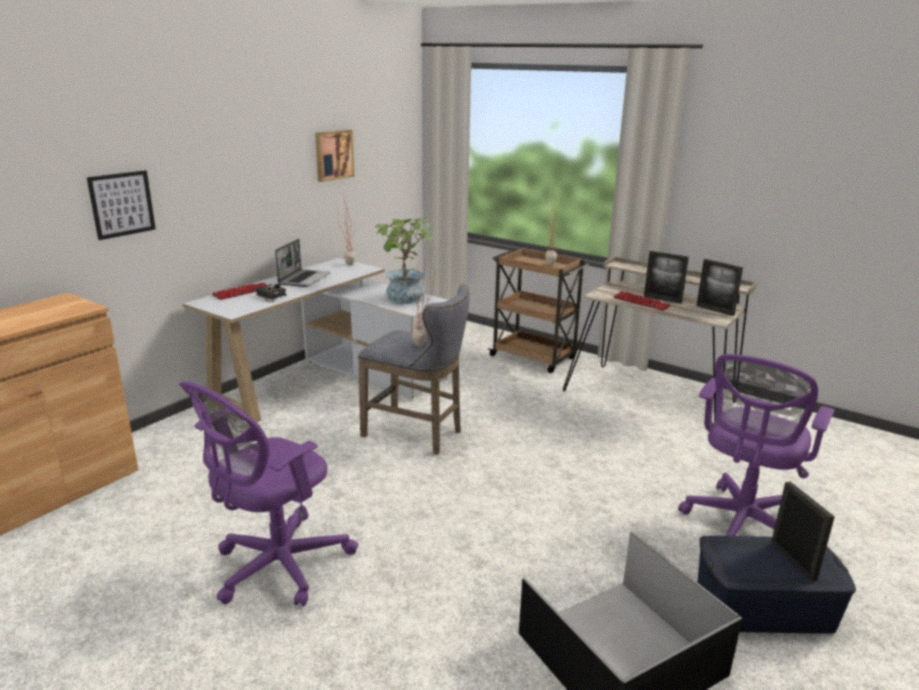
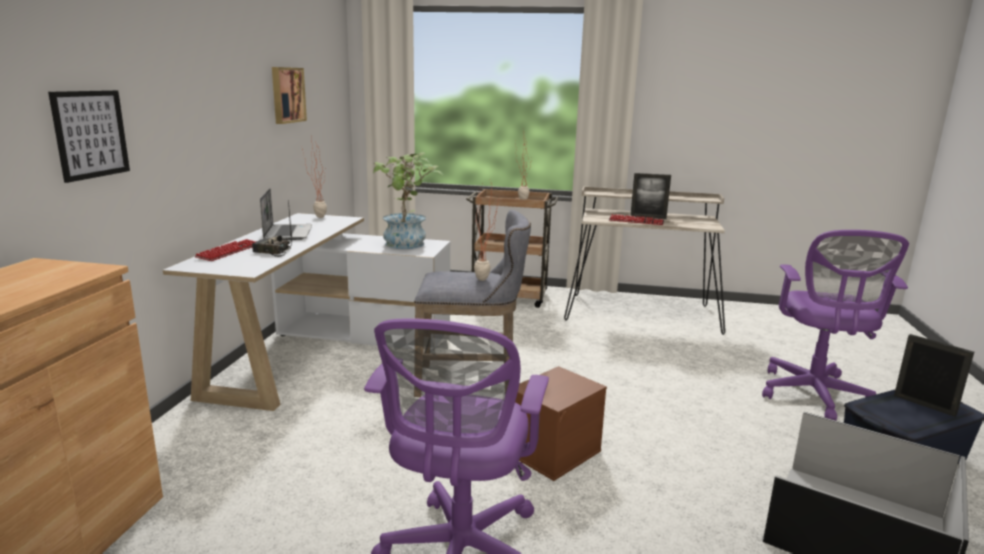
camera: 25 degrees left, 5 degrees down
picture frame [696,259,743,316] -> none
none -> brown storage box [515,366,607,481]

